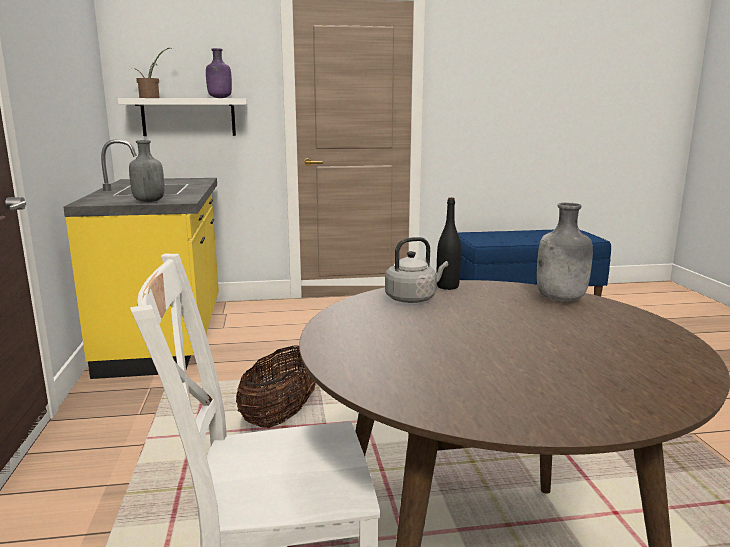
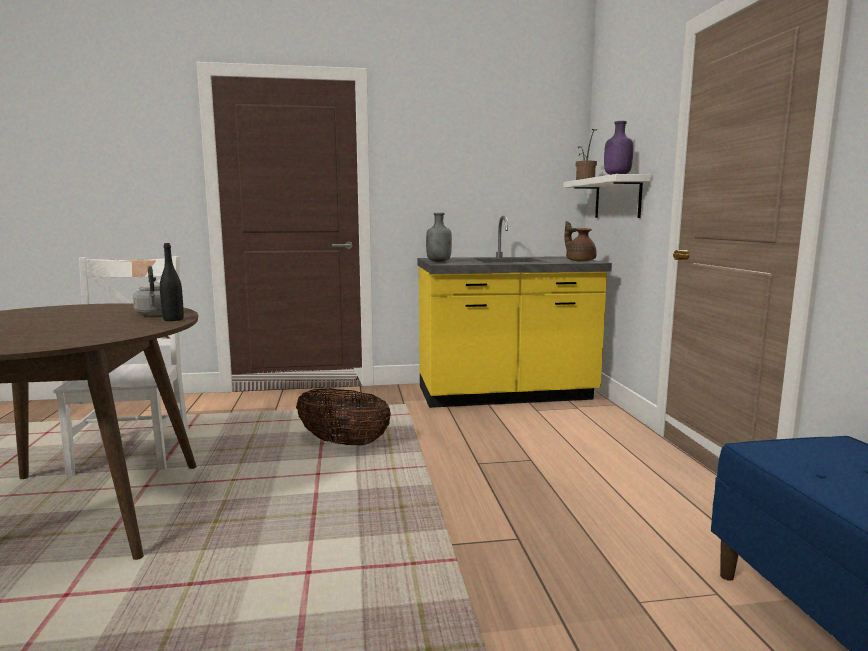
camera: 90 degrees right, 5 degrees down
grey bottle [537,203,593,301] -> none
none -> brown teapot [565,221,597,262]

